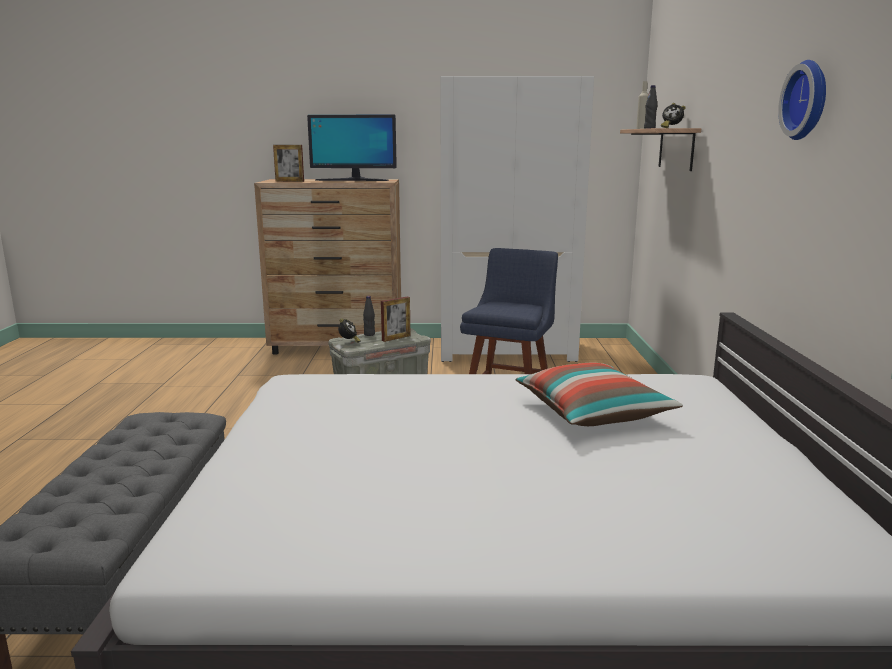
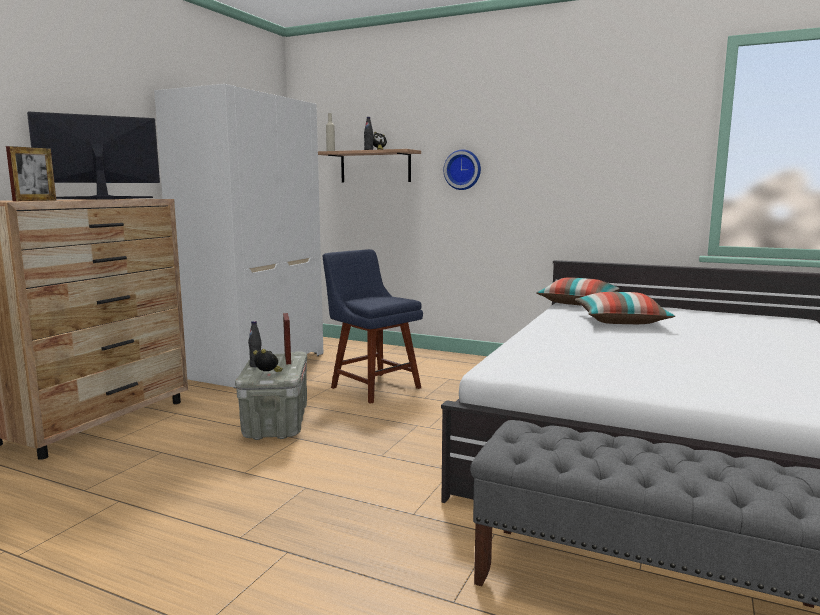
camera: 65 degrees left, 5 degrees down
monitor [307,115,397,181] -> monitor turned 150 degrees counterclockwise [27,112,160,200]
wall clock [778,60,826,140] -> wall clock moved to [443,149,481,190]
none -> pillow [537,277,619,306]

